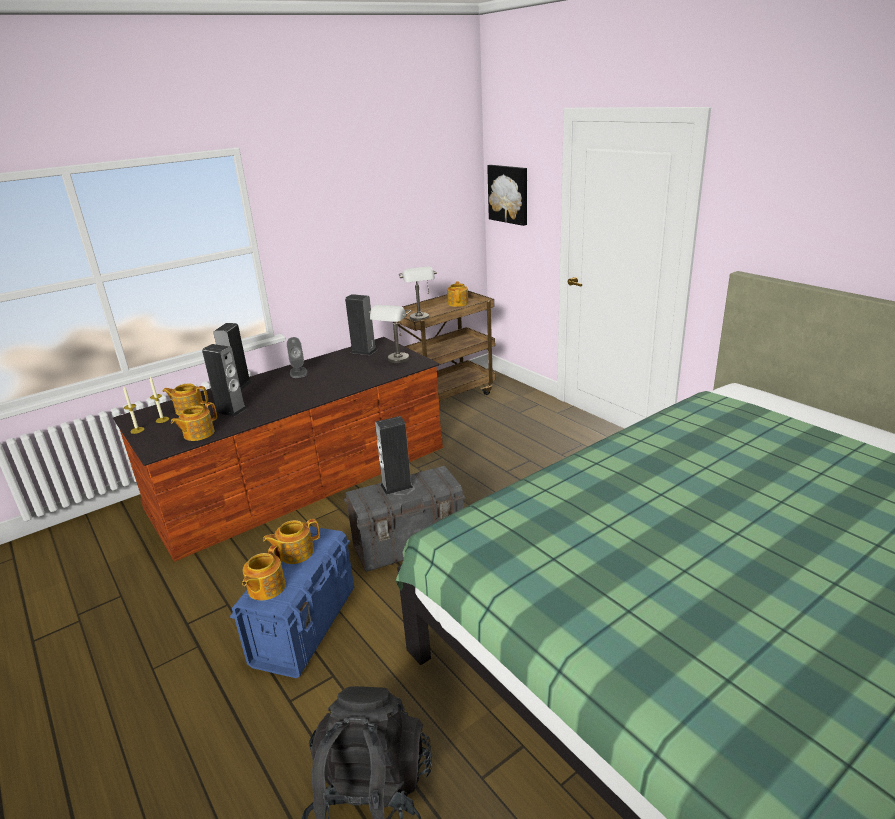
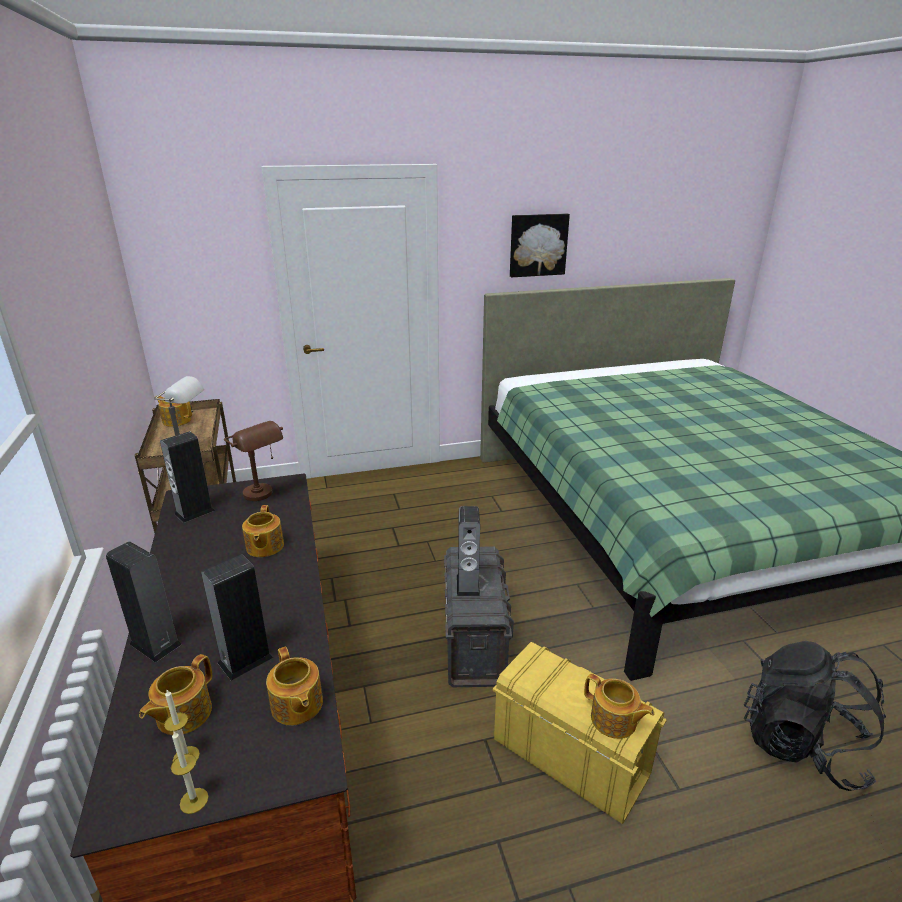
camera: 70 degrees left, 0 degrees up
blue storage box [230,526,354,678] -> yellow storage box [493,642,667,824]
teapot [263,519,320,564] -> teapot moved to [242,505,284,557]
grey speaker [287,337,308,378] -> none
grey table lamp [369,305,411,363] -> brown table lamp [224,421,283,501]
picture [487,165,527,226] -> picture moved to [510,213,570,277]

